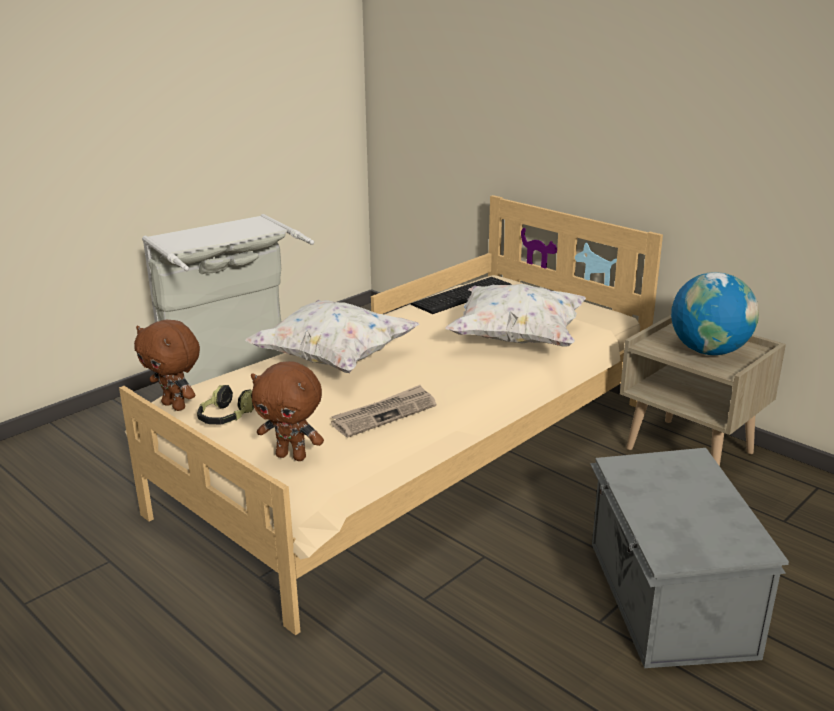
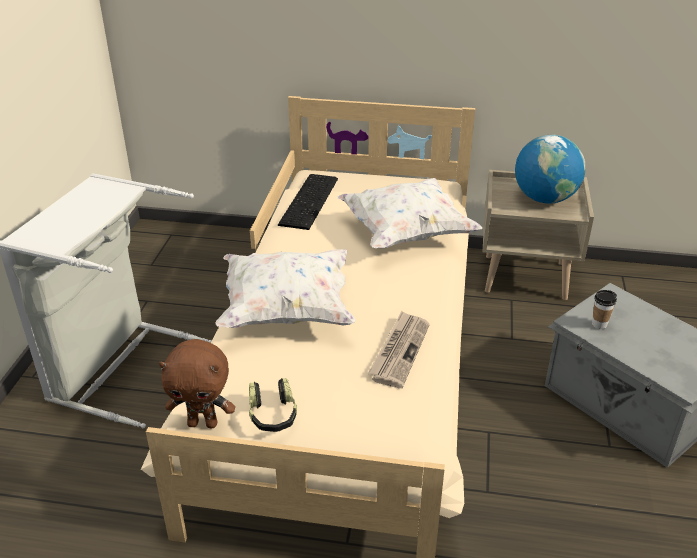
camera: 35 degrees left, 10 degrees up
brown plush toy [251,361,324,461] -> none
none -> cup [592,290,617,329]

